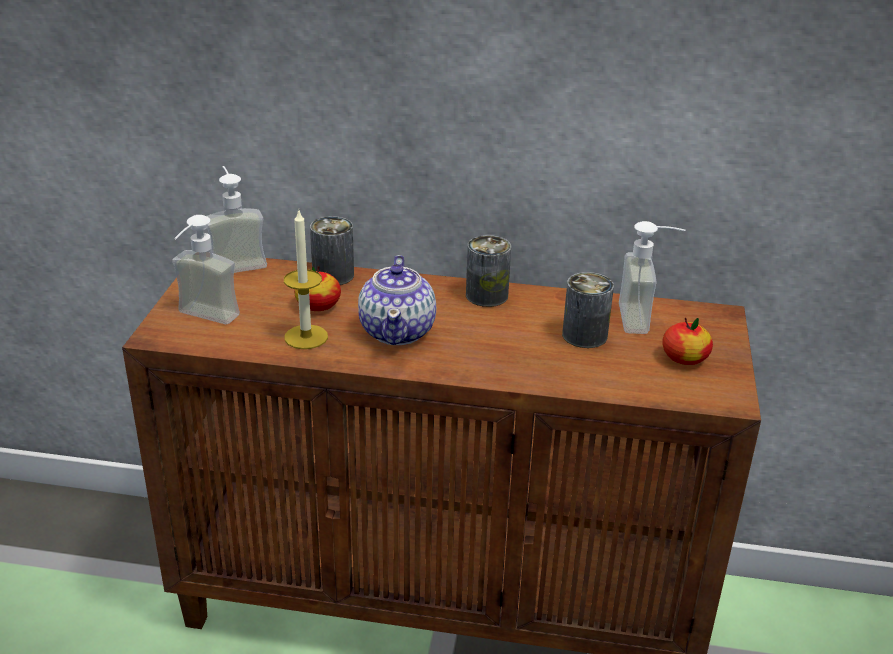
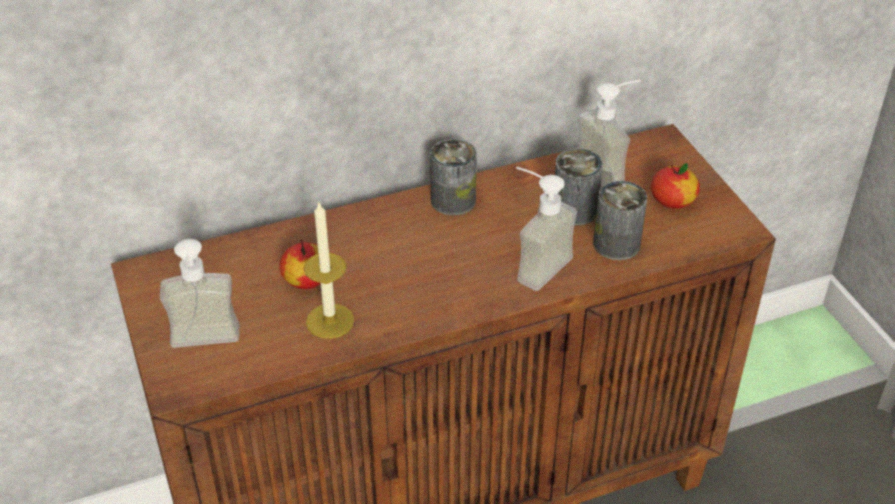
camera: 30 degrees left, 10 degrees up
soap dispenser [207,166,267,273] -> soap dispenser moved to [516,167,577,291]
can [310,216,354,285] -> can moved to [593,181,647,260]
teapot [358,255,436,345] -> none

